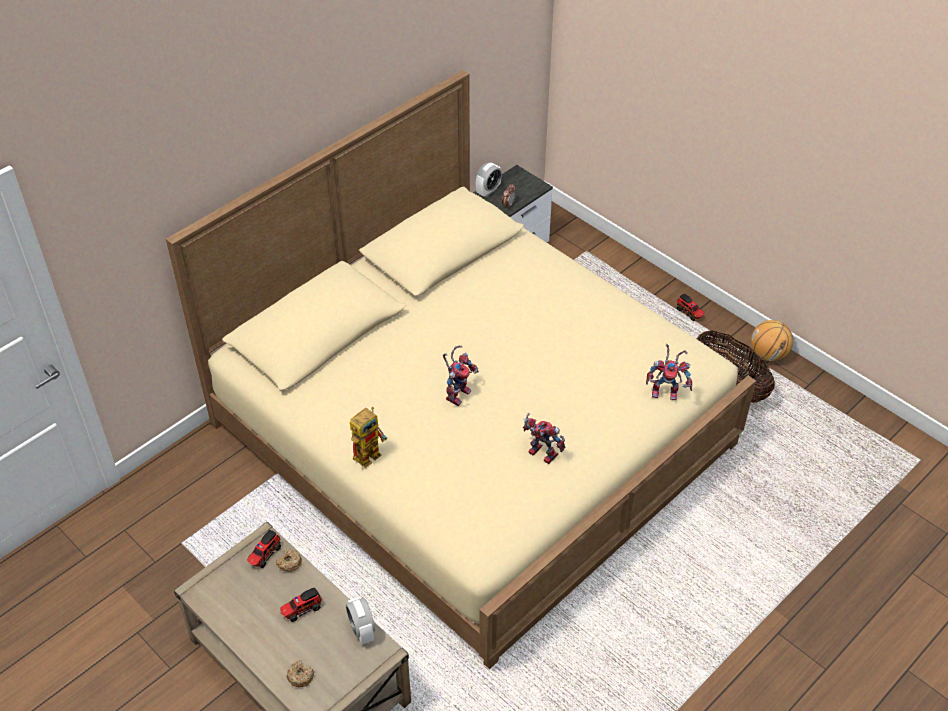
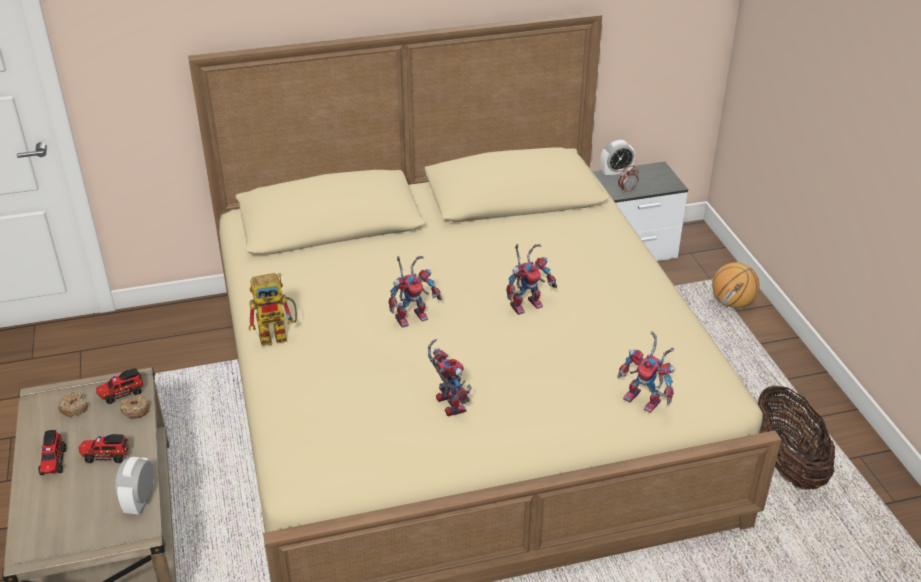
camera: 30 degrees right, 10 degrees down
donut [287,660,314,687] -> donut moved to [58,392,88,417]
toy truck [677,294,705,321] -> toy truck moved to [38,430,66,475]
basketball [751,320,793,361] -> basketball moved to [712,262,760,308]
none -> toy robot [506,244,557,315]

